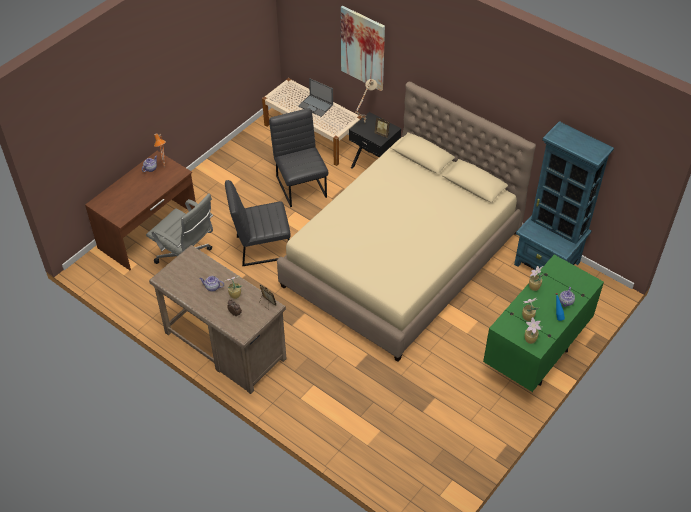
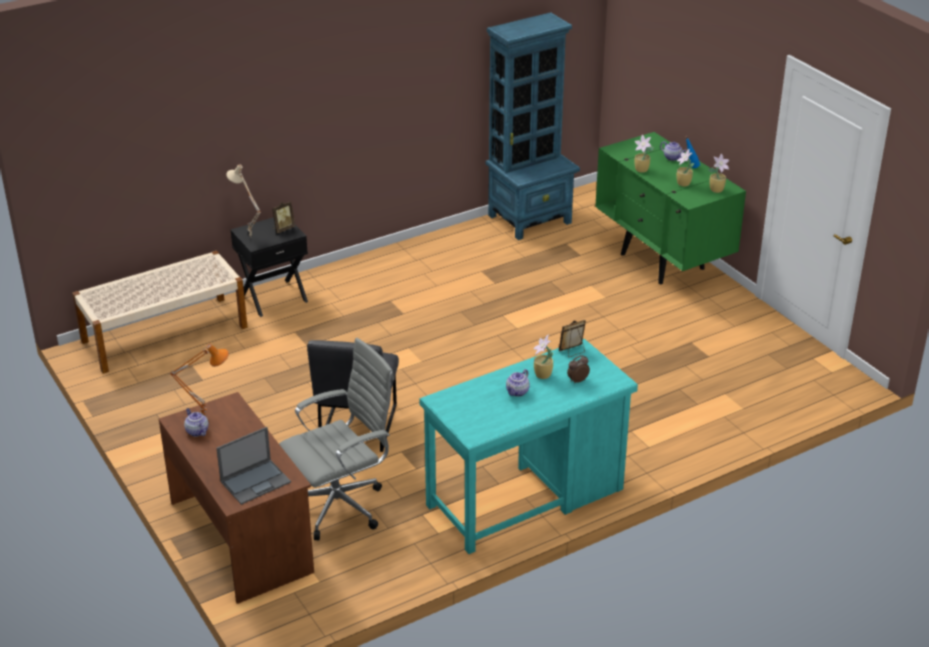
camera: 70 degrees left, 15 degrees down
brown desk [149,245,287,394] -> turquoise desk [419,339,638,554]
grey chair [269,108,328,207] -> none
beige bed [277,82,536,362] -> none
laptop [298,78,333,117] -> laptop moved to [216,427,291,505]
picture [341,6,385,91] -> none

